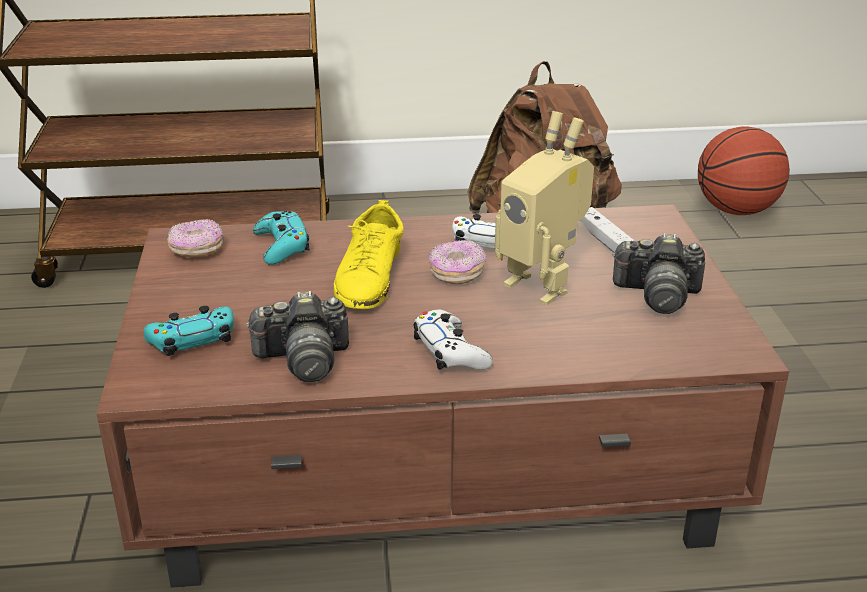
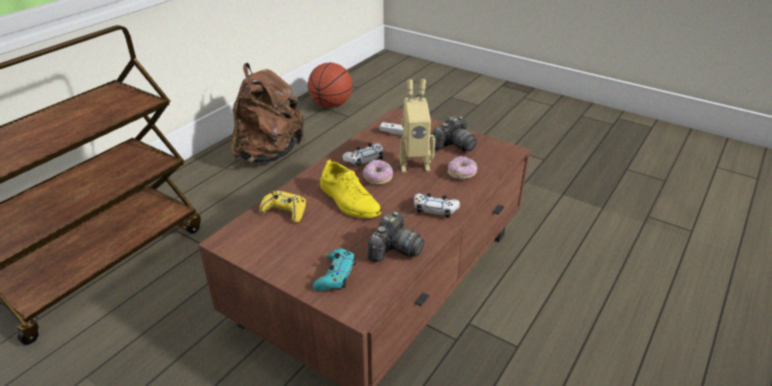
camera: 50 degrees left, 5 degrees up
donut [167,219,224,257] -> donut moved to [448,156,477,179]
turquoise game controller [253,211,309,265] -> yellow game controller [259,191,306,223]

